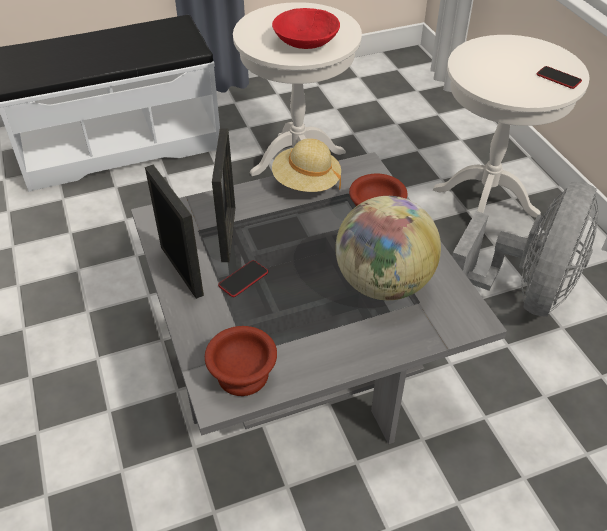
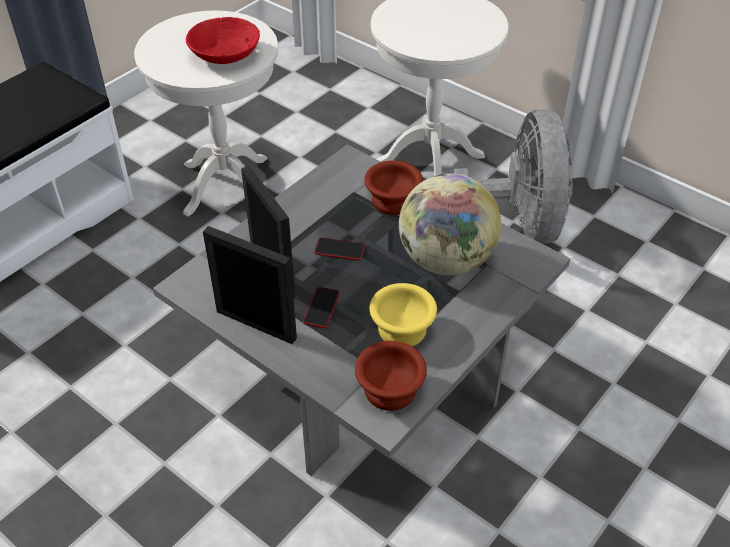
camera: 30 degrees left, 0 degrees up
beige hat [272,138,341,192] -> none
phone [537,66,582,89] -> phone moved to [314,237,365,260]
none -> yellow bowl [369,283,437,346]

